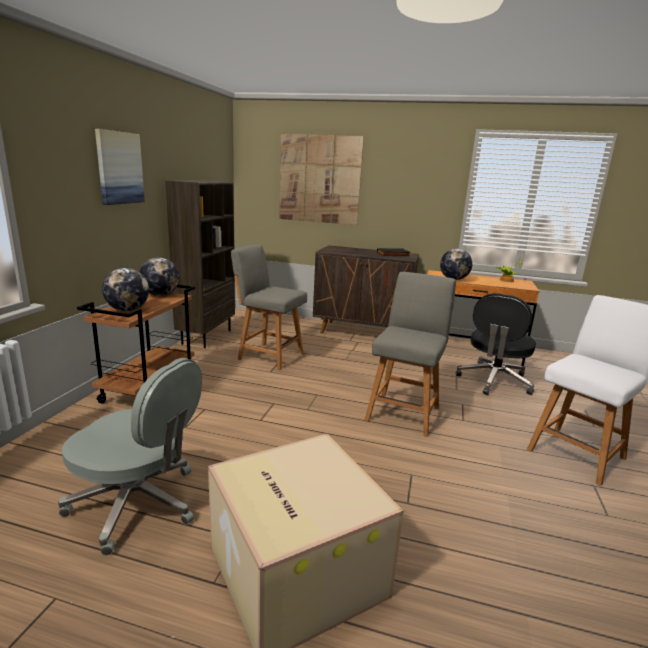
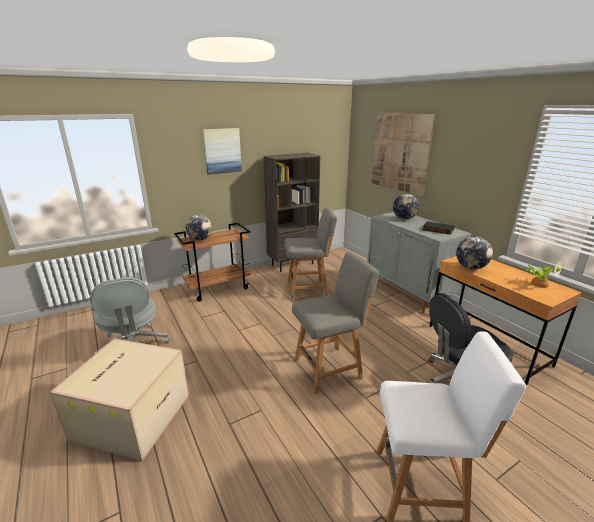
camera: 45 degrees right, 5 degrees up
globe [139,258,179,296] -> globe moved to [393,194,419,219]
grey chair [231,244,307,370] -> grey chair turned 105 degrees clockwise [285,207,337,300]
brown cabinet [313,245,419,334] -> grey cabinet [367,212,471,314]

